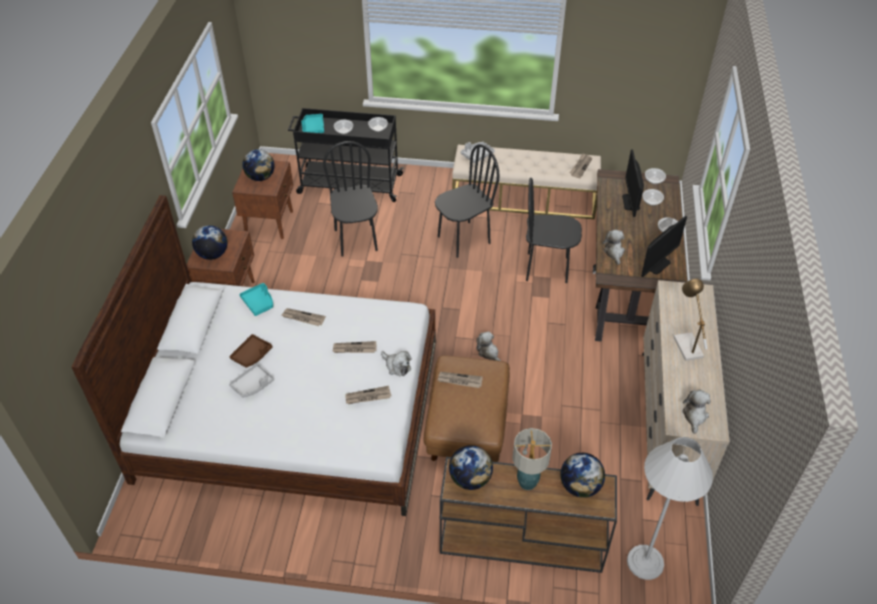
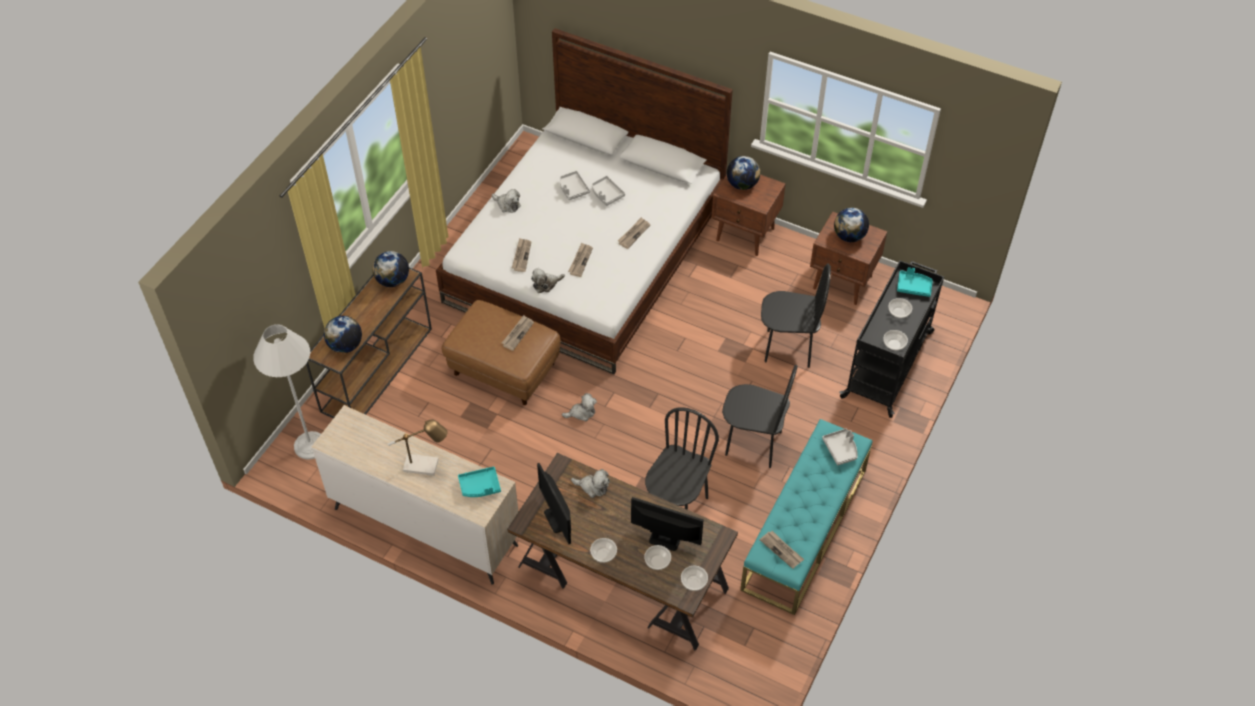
camera: 110 degrees right, 5 degrees up
brown tray [230,334,273,368] -> grey tray [592,176,625,206]
turquoise tray [239,283,273,316] -> turquoise tray moved to [458,467,501,497]
black chair [435,144,500,258] -> black chair turned 60 degrees counterclockwise [722,365,798,468]
beige bench [452,145,601,219] -> turquoise bench [740,419,872,615]
table lamp [512,428,552,490] -> none
plush toy [682,390,711,434] -> plush toy moved to [492,189,521,213]

